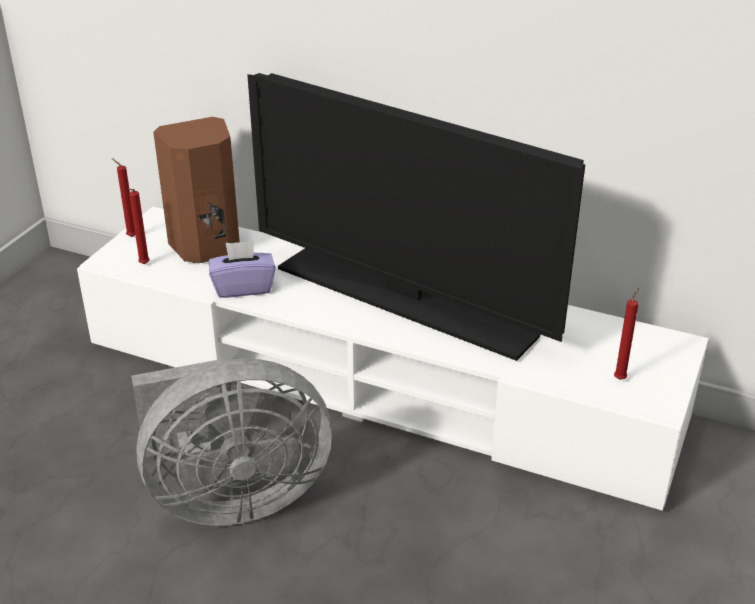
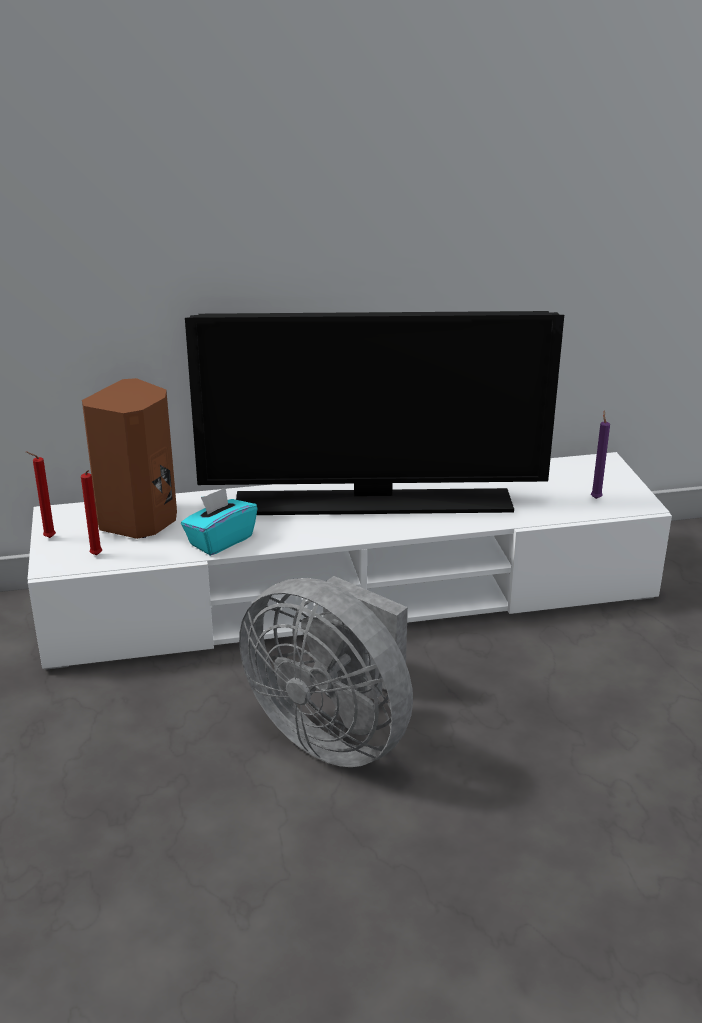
camera: 35 degrees left, 5 degrees down
grey fan [131,359,332,526] -> grey fan turned 90 degrees clockwise [239,576,413,767]
purple tissue box [209,241,276,298] -> turquoise tissue box [181,488,258,556]
red candle [614,288,639,380] -> purple candle [591,411,610,499]

